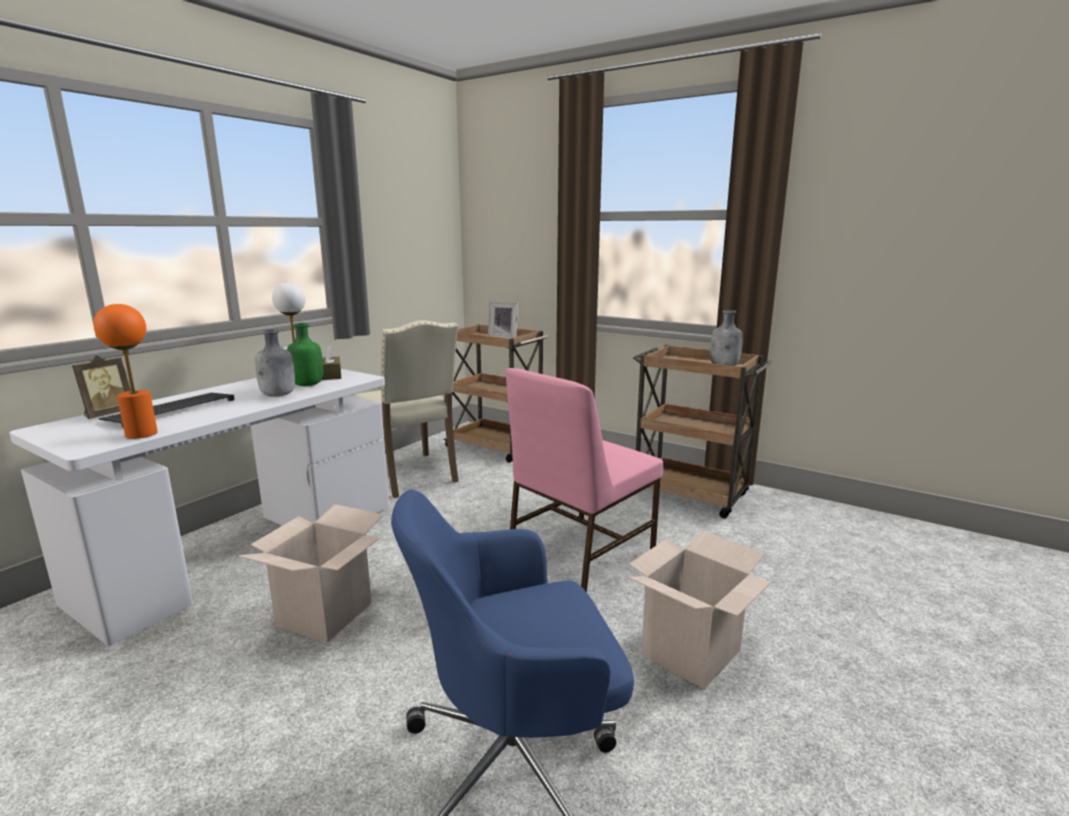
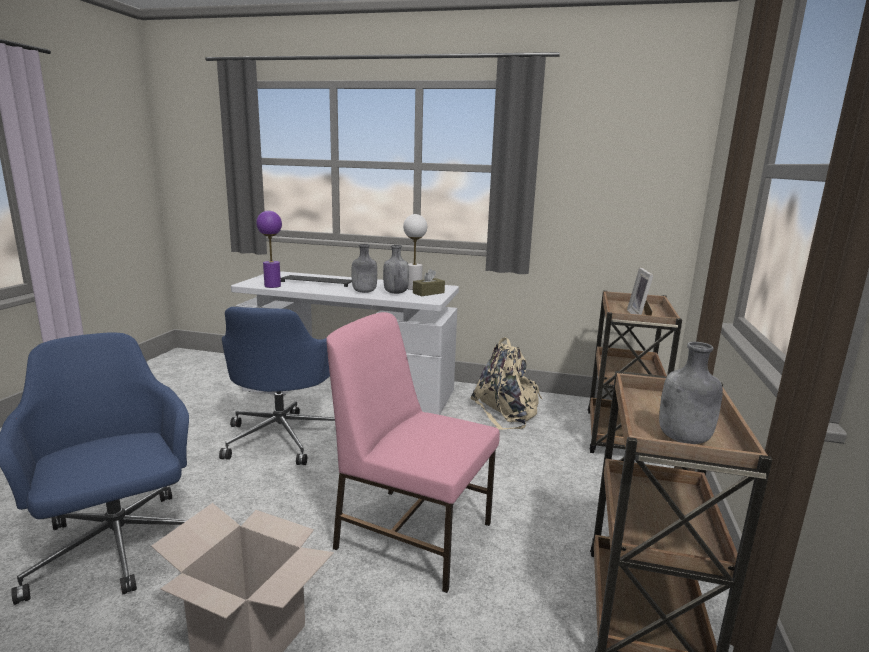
camera: 70 degrees right, 0 degrees up
picture frame [72,355,131,419] -> none
orange table lamp [93,304,158,439] -> purple table lamp [256,211,282,288]
cardboard box [237,504,384,643] -> blue office chair [219,307,335,465]
green bottle [287,323,323,386] -> grey bottle [383,245,409,294]
beige chair [352,320,459,498] -> beige backpack [470,337,542,430]

